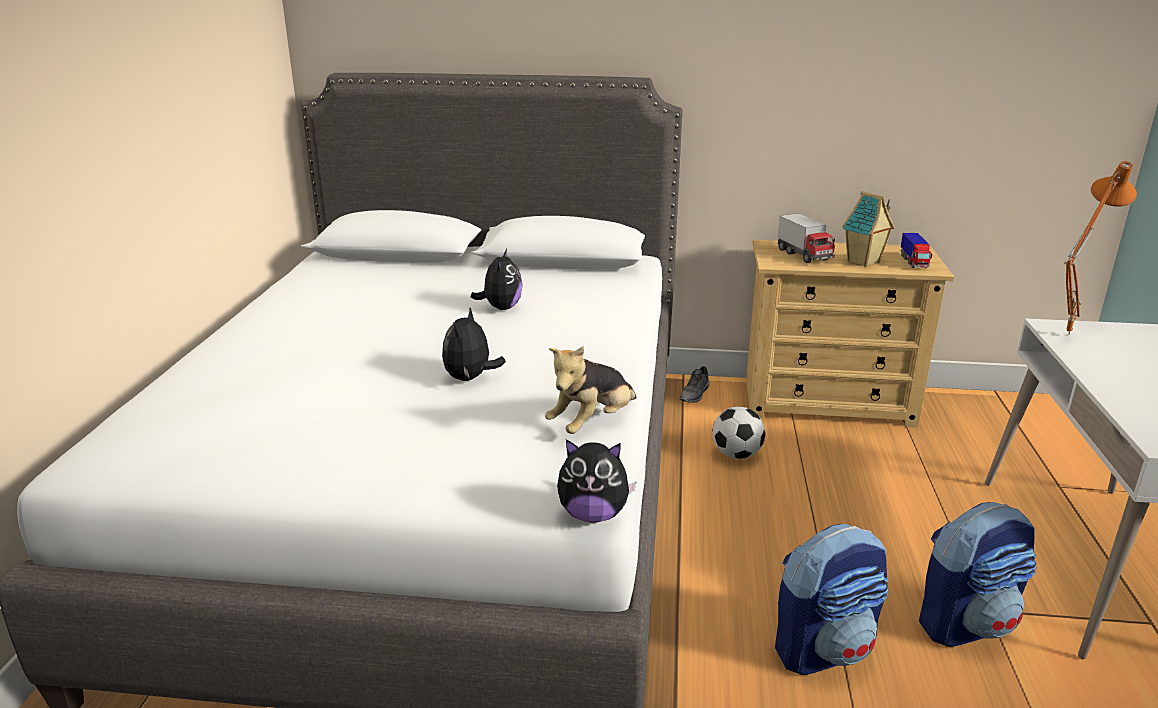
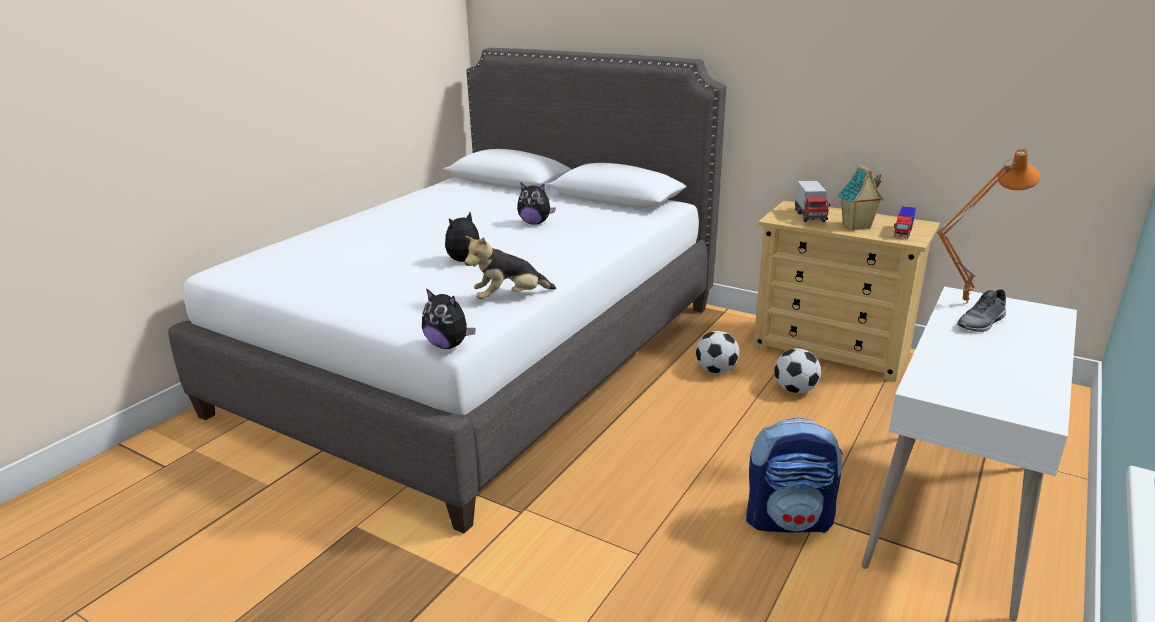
camera: 25 degrees right, 0 degrees up
plush toy [471,249,522,310] -> plush toy turned 75 degrees clockwise [517,183,556,225]
grey shoe [679,366,709,403] -> grey shoe moved to [957,289,1006,332]
backpack [775,524,888,675] -> none
none -> football [774,349,821,393]

